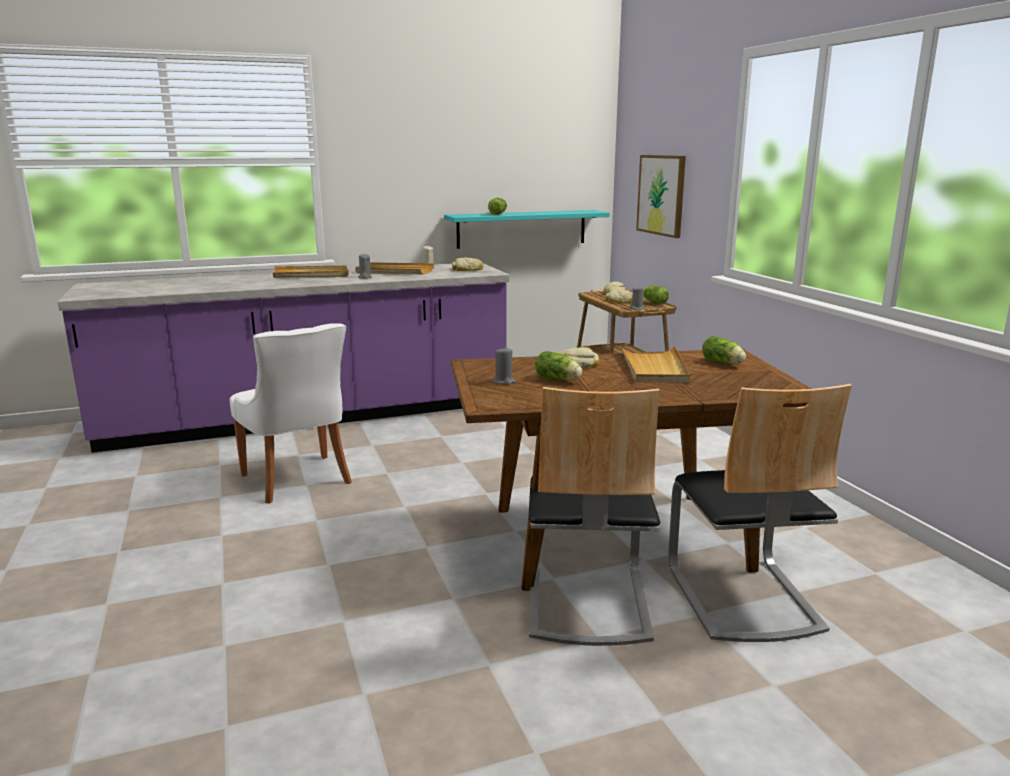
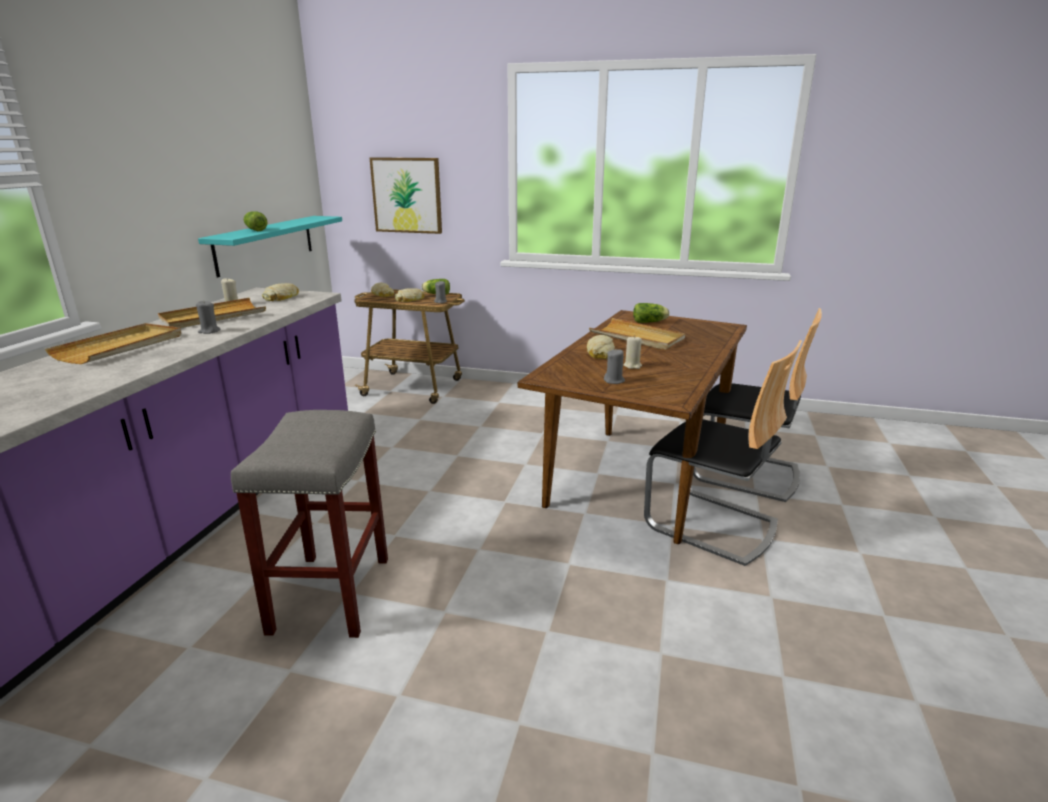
camera: 55 degrees left, 5 degrees up
white chair [230,323,352,504] -> grey stool [231,410,388,638]
lettuce [535,351,582,381] -> beige candle [624,336,642,369]

